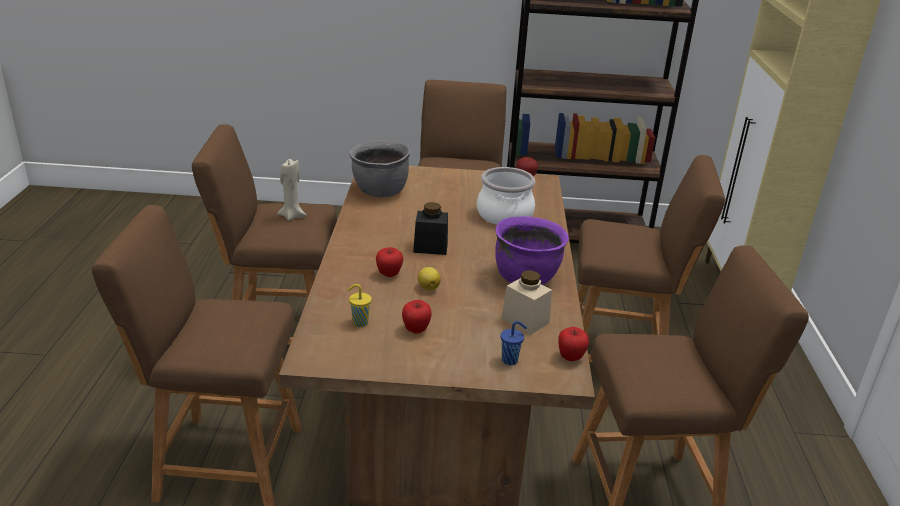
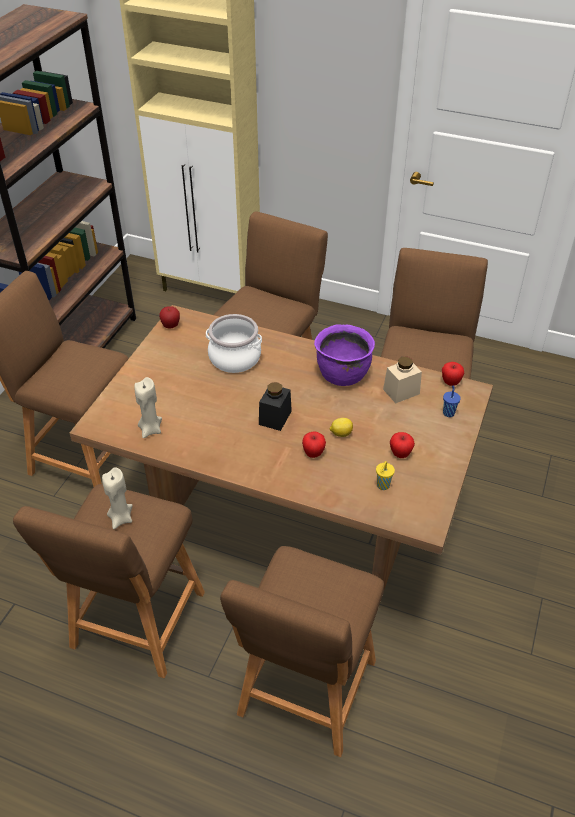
camera: 70 degrees left, 15 degrees up
grey cooking pot [349,140,411,197] -> beige candle [134,377,162,438]

